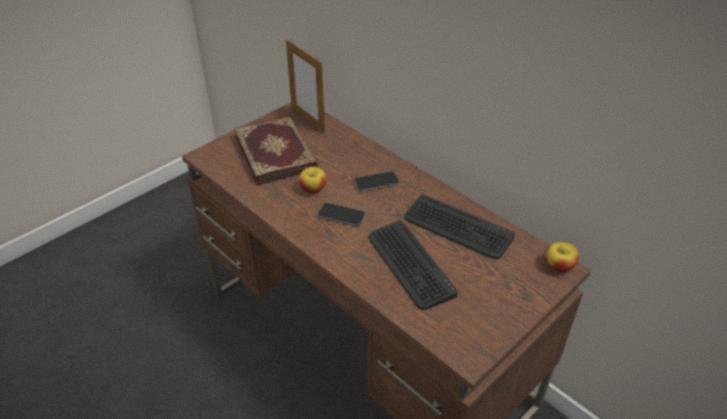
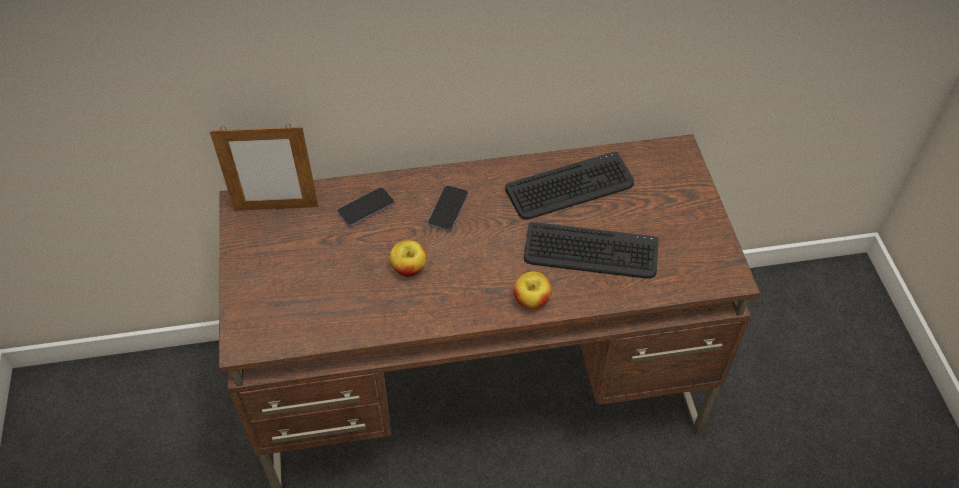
camera: 55 degrees left, 10 degrees up
book [234,116,318,185] -> none
phone [318,203,365,226] -> phone moved to [337,187,394,227]
apple [546,242,579,272] -> apple moved to [514,272,552,309]

